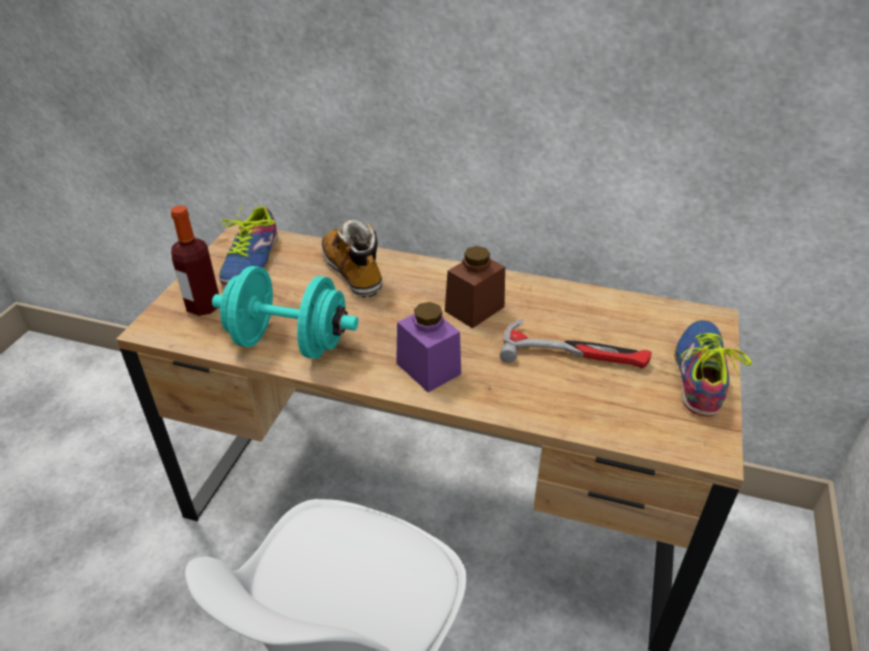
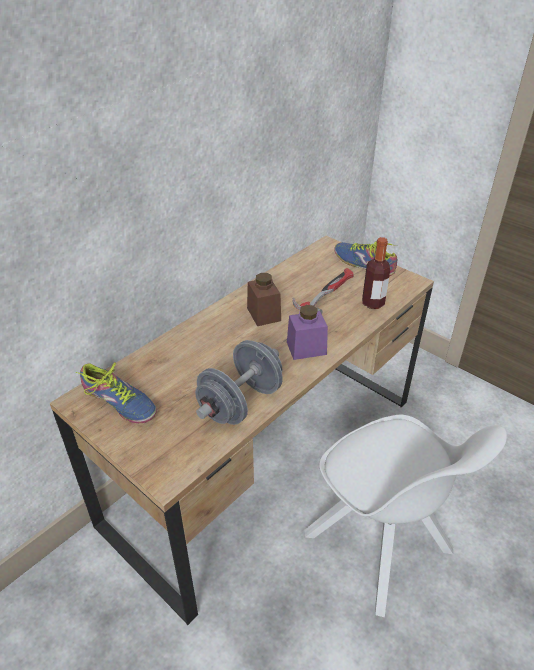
camera: 65 degrees left, 0 degrees up
bottle [171,205,219,316] -> bottle moved to [362,237,390,309]
turquoise dumbbell [212,266,358,359] -> grey dumbbell [195,340,283,425]
boot [321,219,382,297] -> none

